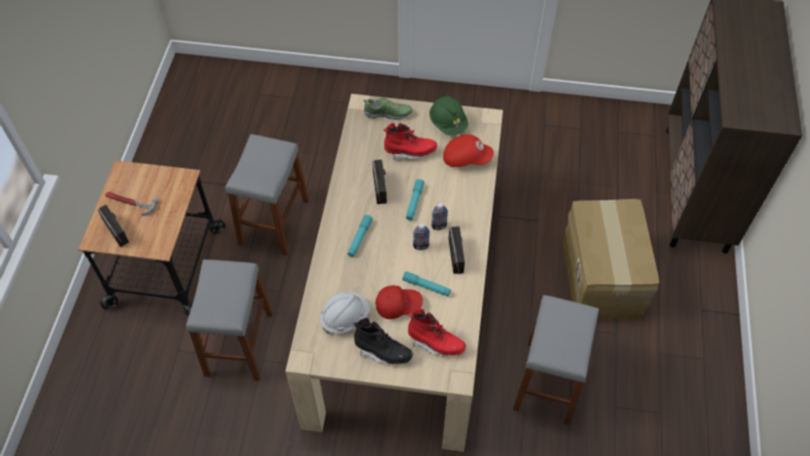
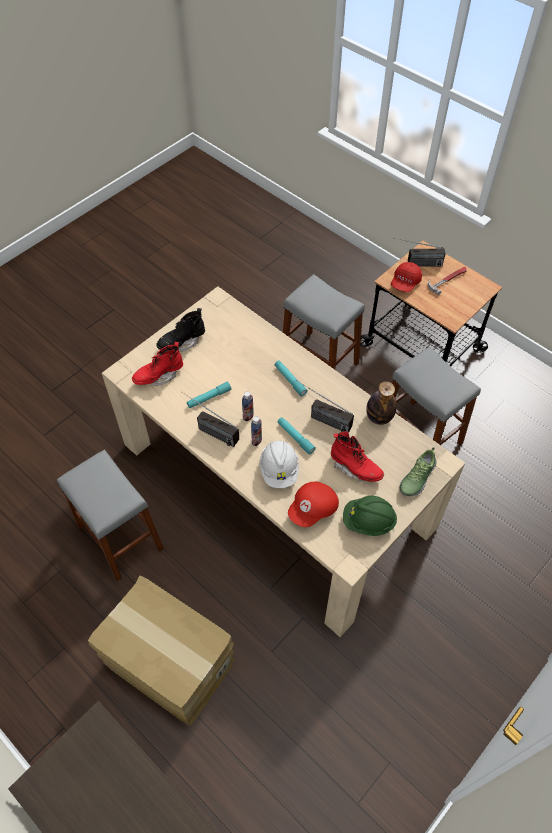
camera: 125 degrees right, 0 degrees up
white hard hat [320,292,370,334] -> white hard hat moved to [259,441,299,488]
red cap [375,285,423,319] -> red cap moved to [391,262,422,292]
red boot [384,123,437,160] -> red boot turned 90 degrees counterclockwise [331,432,384,482]
none -> bottle [366,381,397,425]

